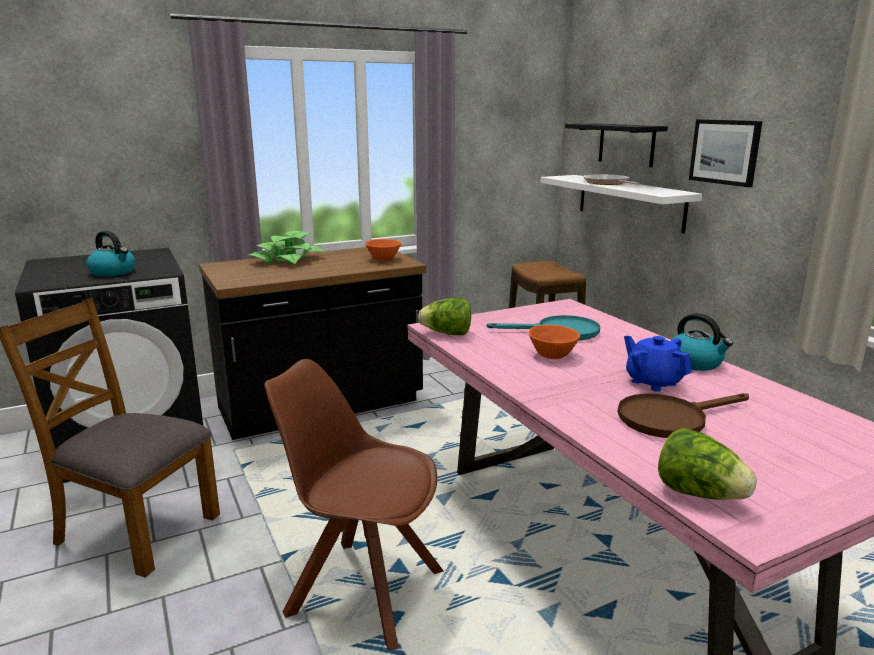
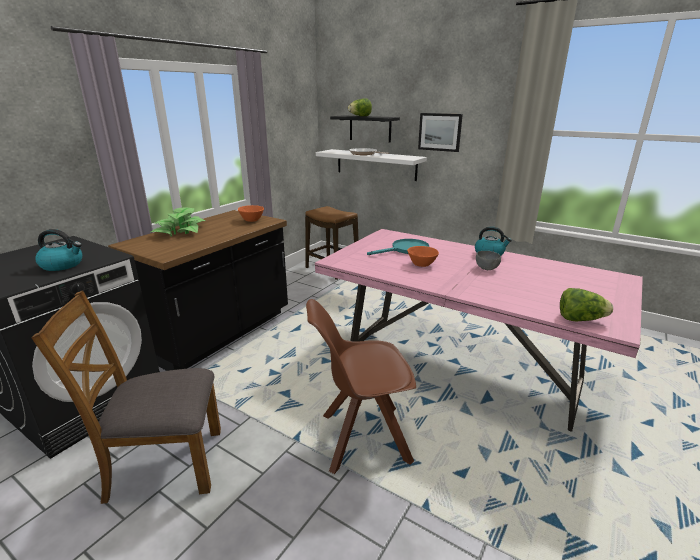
camera: 30 degrees left, 5 degrees up
lettuce [418,298,471,335] -> lettuce moved to [348,98,372,116]
brown frying pan [618,393,749,438] -> none
blue teapot [624,336,691,392] -> grey bowl [476,251,501,270]

